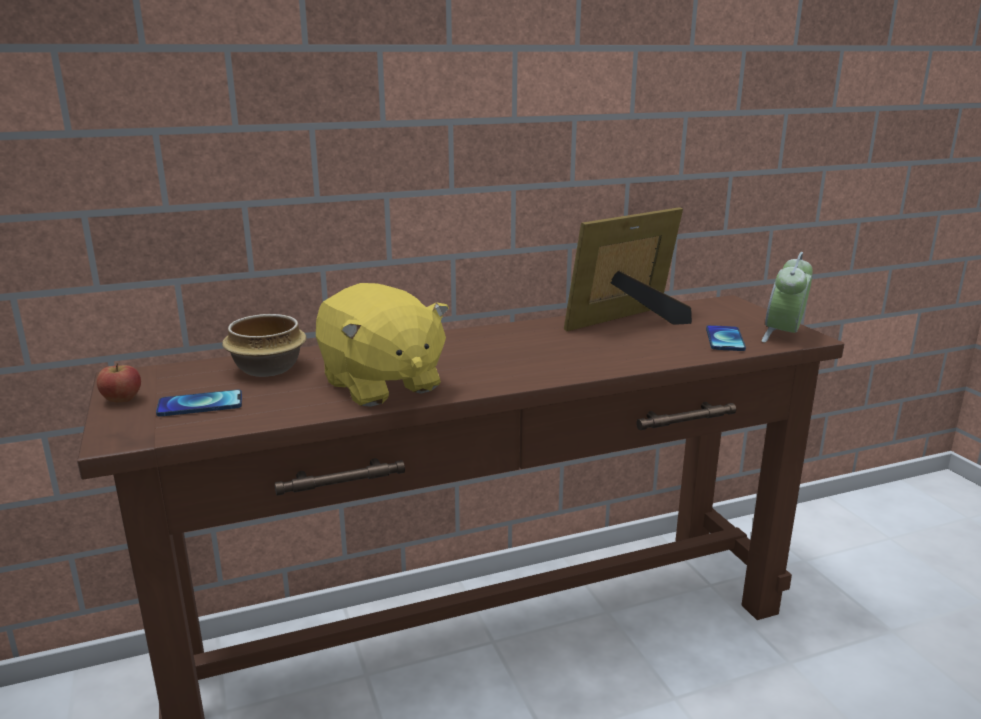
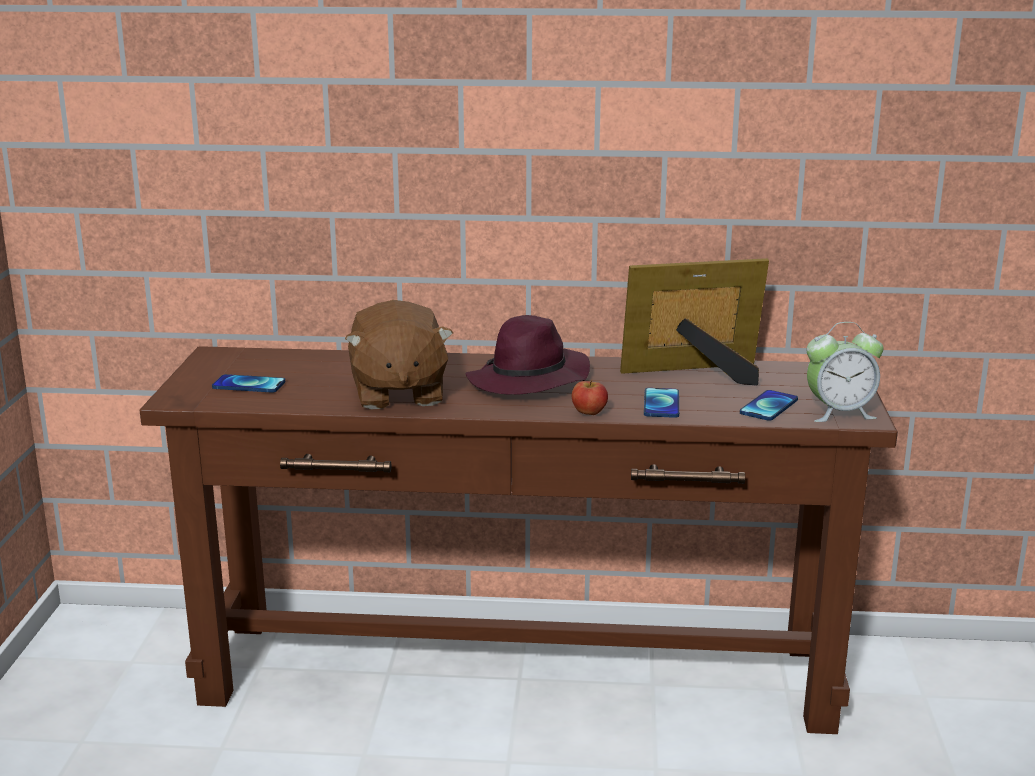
camera: 25 degrees right, 0 degrees up
apple [97,363,141,402] -> apple moved to [572,379,608,415]
bowl [222,314,307,377] -> none
yellow plush toy [316,283,449,407] -> brown plush toy [345,300,453,409]
alarm clock [762,252,813,342] -> alarm clock turned 150 degrees counterclockwise [807,322,883,422]
none -> purple hat [465,315,590,395]
none -> phone [644,388,679,418]

